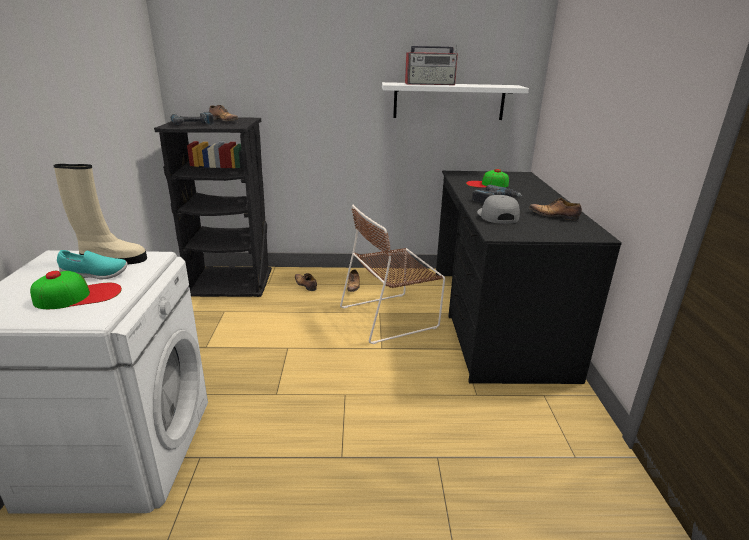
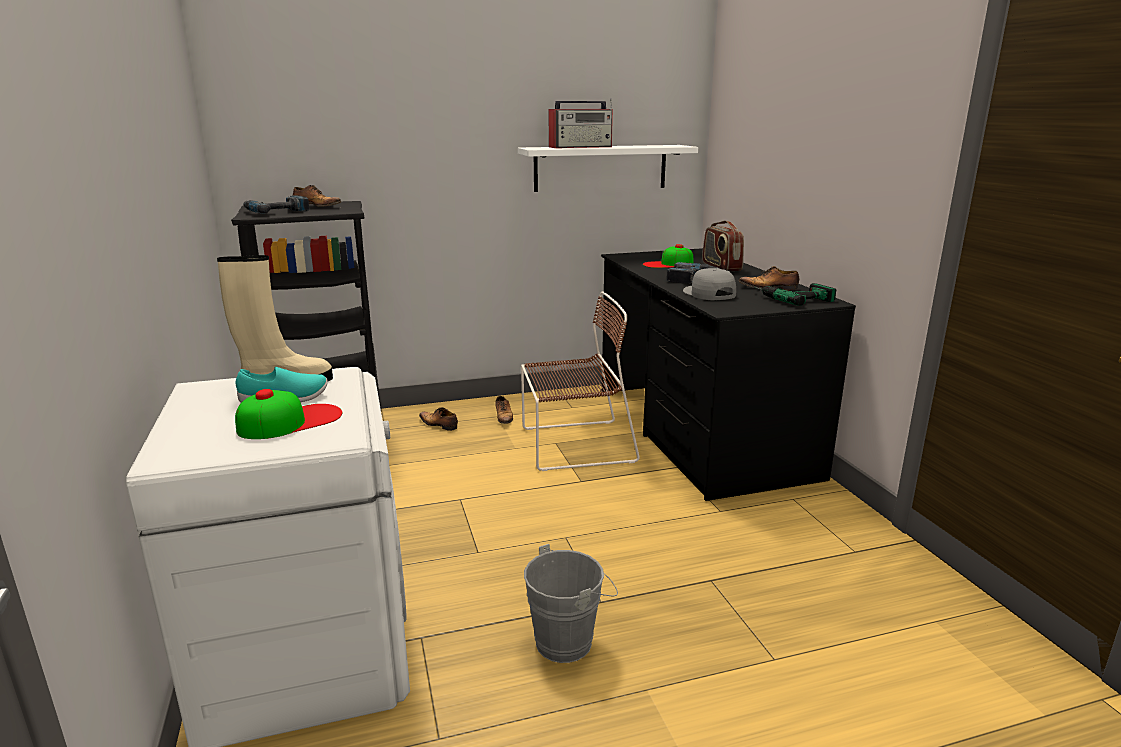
camera: 15 degrees left, 5 degrees down
brown chair [340,205,445,344] -> brown chair turned 150 degrees counterclockwise [521,291,640,471]
none -> grey bucket [524,544,618,663]
none -> radio [702,220,744,272]
none -> power drill [754,283,836,306]

